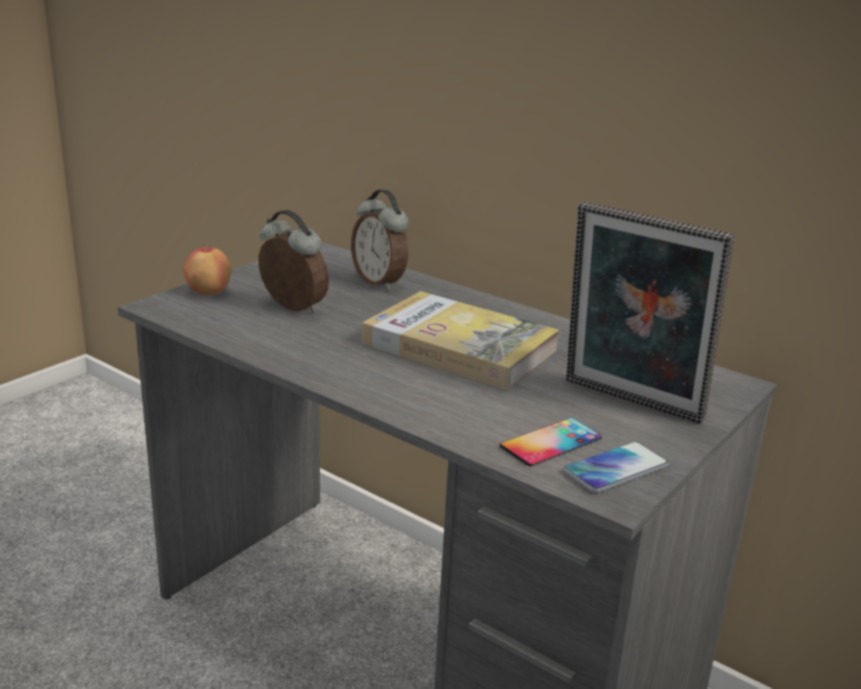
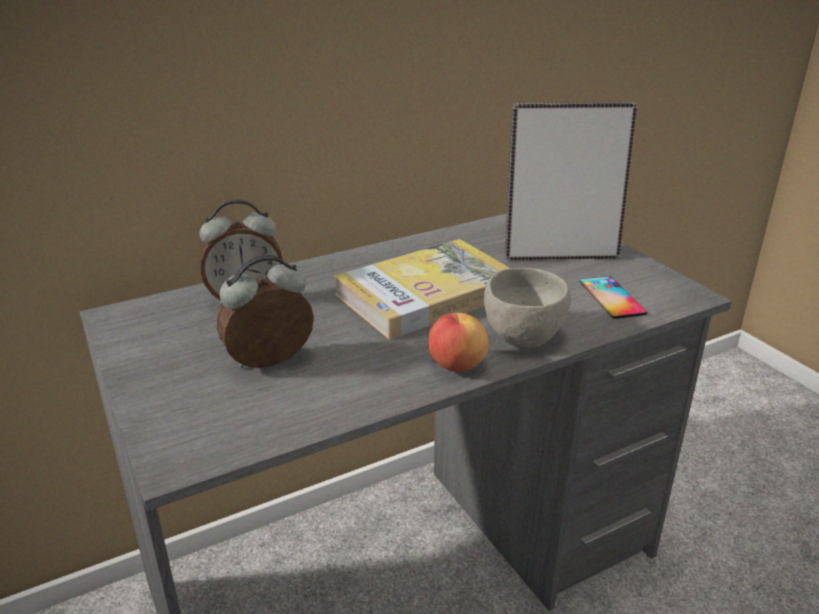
camera: 65 degrees left, 5 degrees up
apple [183,244,232,295] -> apple moved to [428,313,489,372]
phone [563,441,669,493] -> none
picture frame [566,202,734,424] -> picture frame turned 150 degrees counterclockwise [505,102,637,260]
none -> grey bowl [484,268,571,348]

